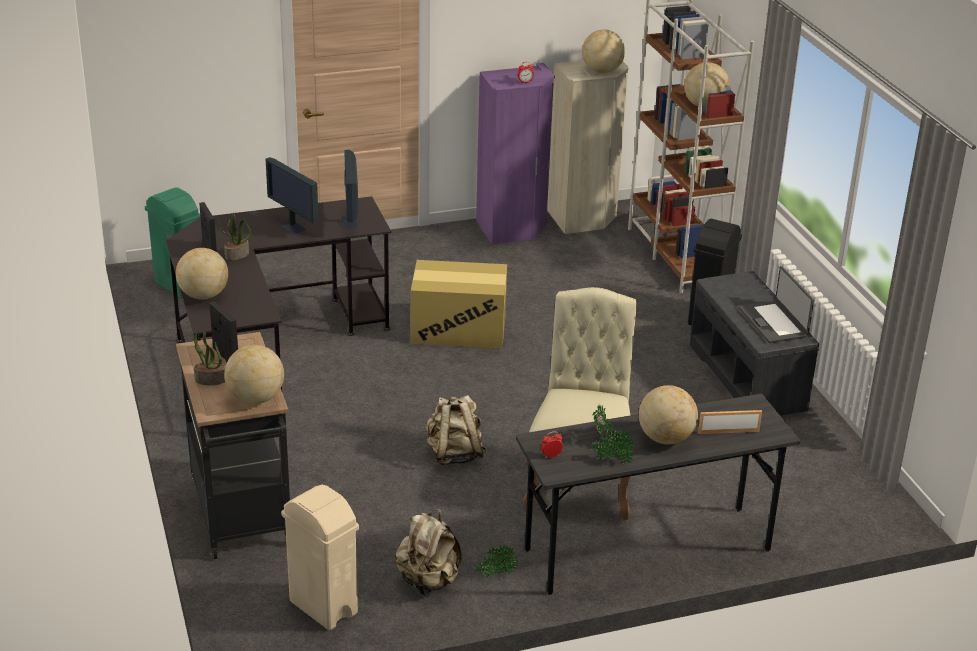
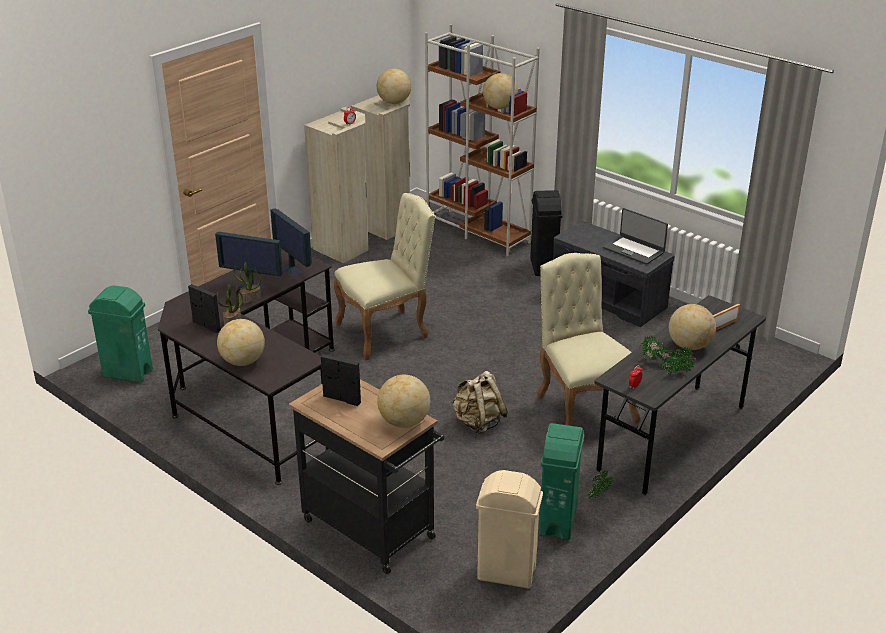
camera: 30 degrees left, 0 degrees up
potted plant [194,332,225,385] -> potted plant moved to [234,262,261,304]
beige backpack [395,509,462,595] -> green trash can [539,423,584,540]
cardboard box [411,260,507,348] -> beige chair [334,193,435,360]
purple cabinet [476,63,555,245] -> beige cabinet [304,107,368,263]

